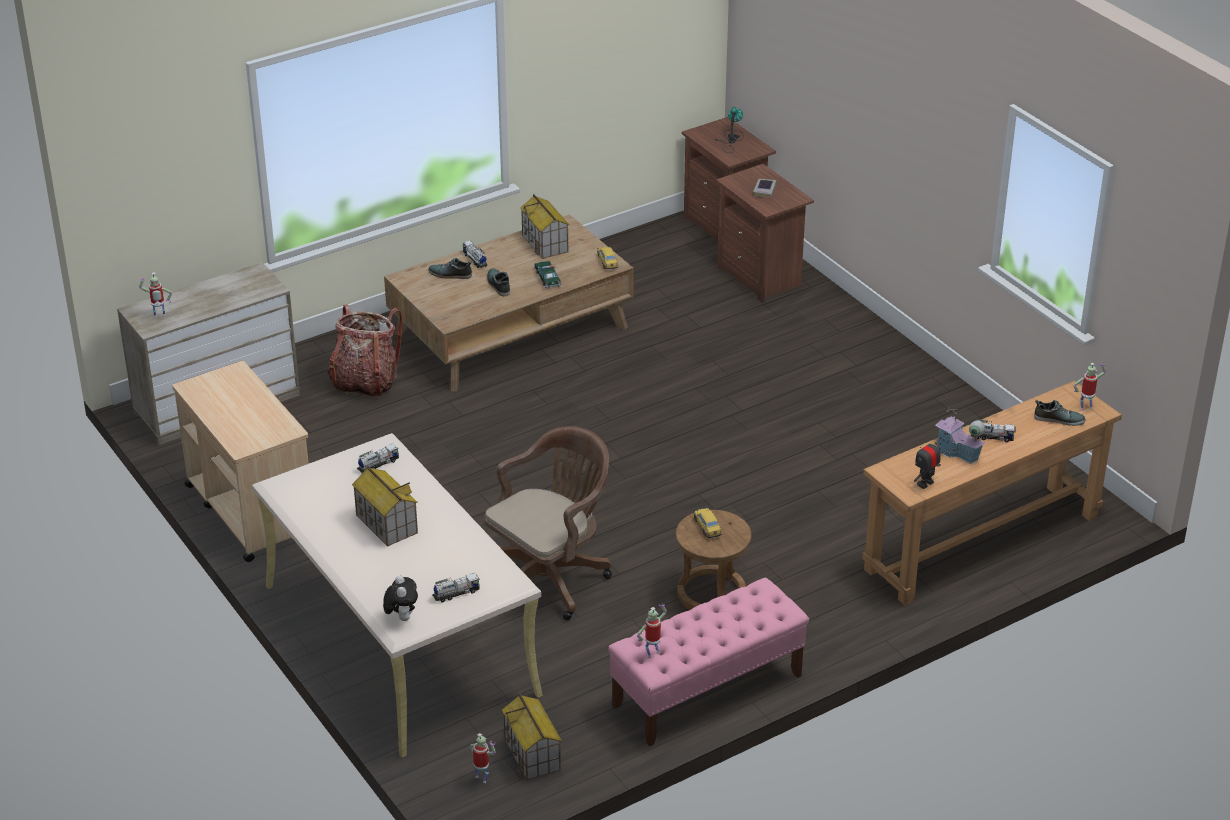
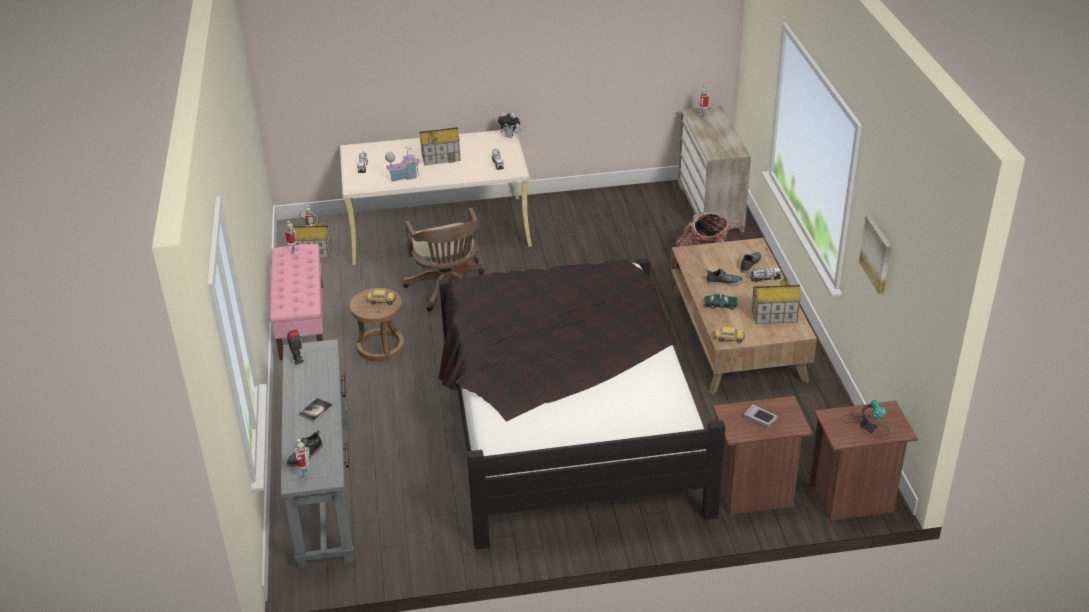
camera: 115 degrees right, 0 degrees up
beige cart [172,361,309,562] -> none
plush toy [383,575,418,621] -> plush toy moved to [498,112,522,138]
brown console table [862,381,1122,606] -> grey console table [280,339,354,569]
toy house [935,407,986,464] -> toy house moved to [385,147,420,182]
toy truck [971,419,1016,442] -> book [299,398,333,422]
none -> black bed [438,258,725,550]
none -> picture [859,215,891,294]

